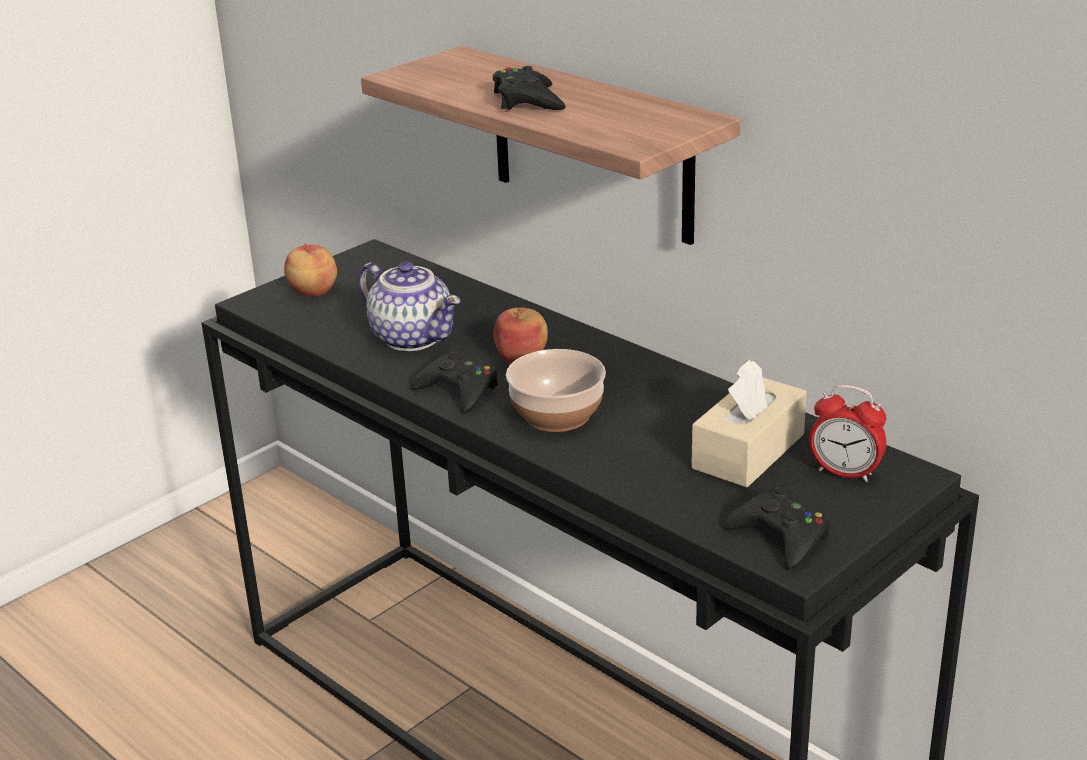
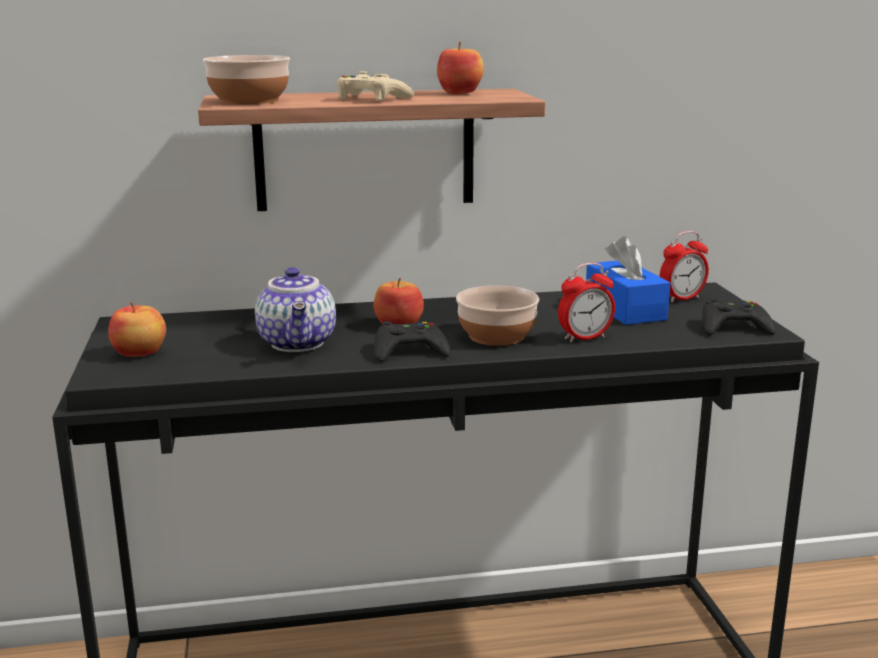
camera: 55 degrees left, 10 degrees down
teapot [358,262,460,351] -> teapot turned 90 degrees clockwise [255,267,336,352]
black game controller [493,66,566,110] -> beige game controller [337,71,414,101]
beige tissue box [691,359,807,488] -> blue tissue box [586,236,670,325]
none -> bowl [203,55,290,104]
none -> apple [437,42,484,95]
none -> alarm clock [558,263,615,343]

